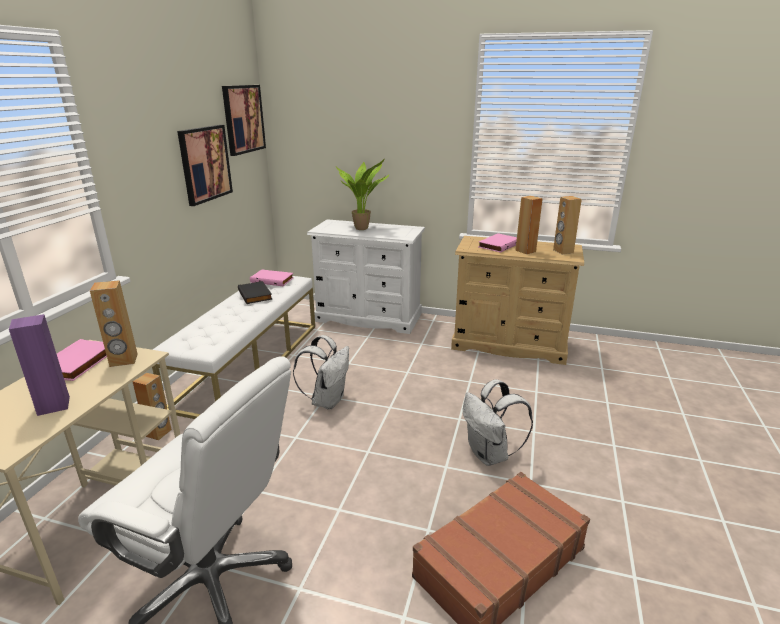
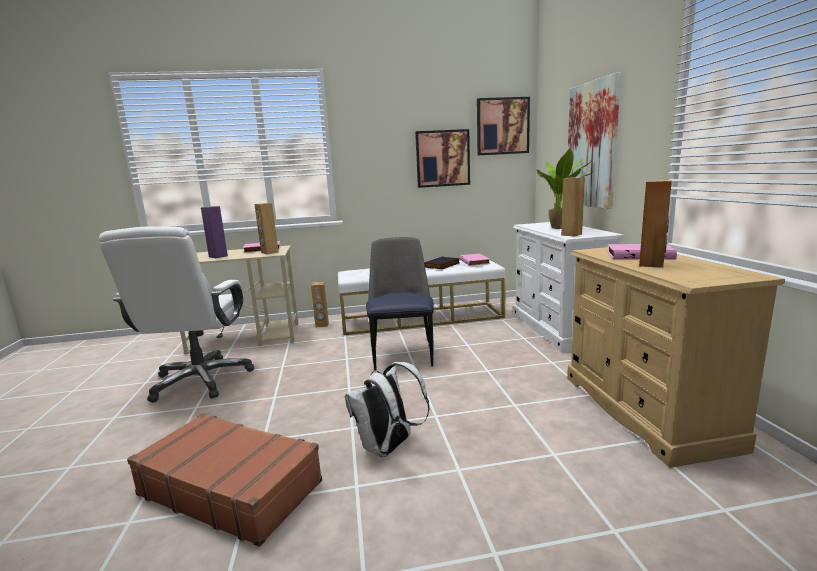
camera: 65 degrees right, 10 degrees down
white backpack [293,335,349,410] -> chair [366,237,434,370]
brown speaker [553,196,582,254] -> brown speaker moved to [561,177,585,236]
none -> picture [568,72,621,209]

